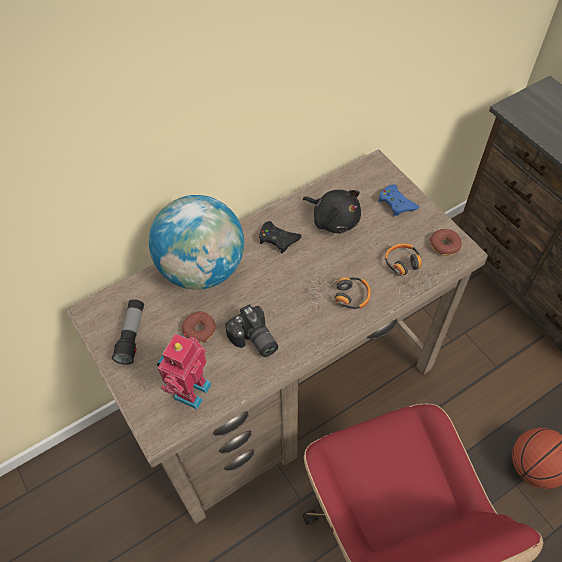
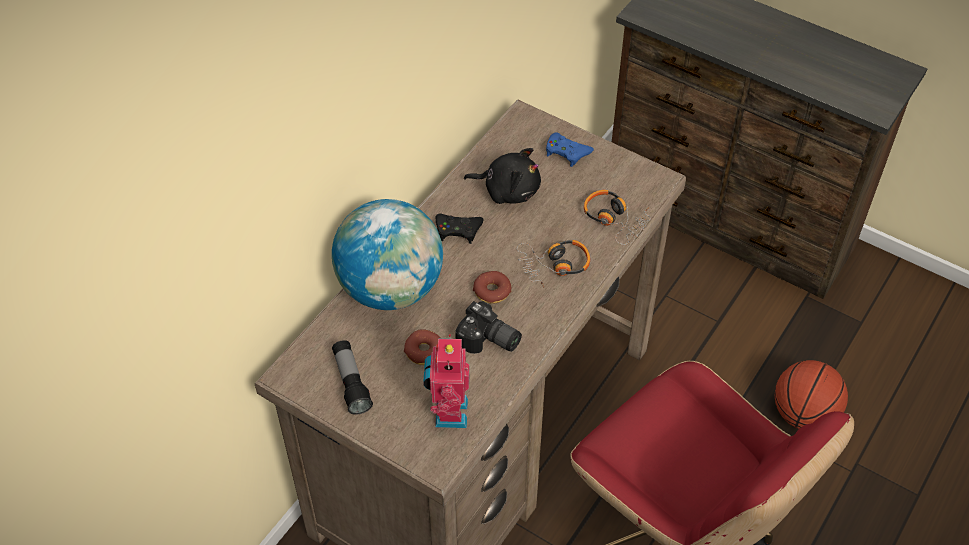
camera: 25 degrees left, 5 degrees down
donut [429,229,462,256] -> donut moved to [473,271,511,304]

